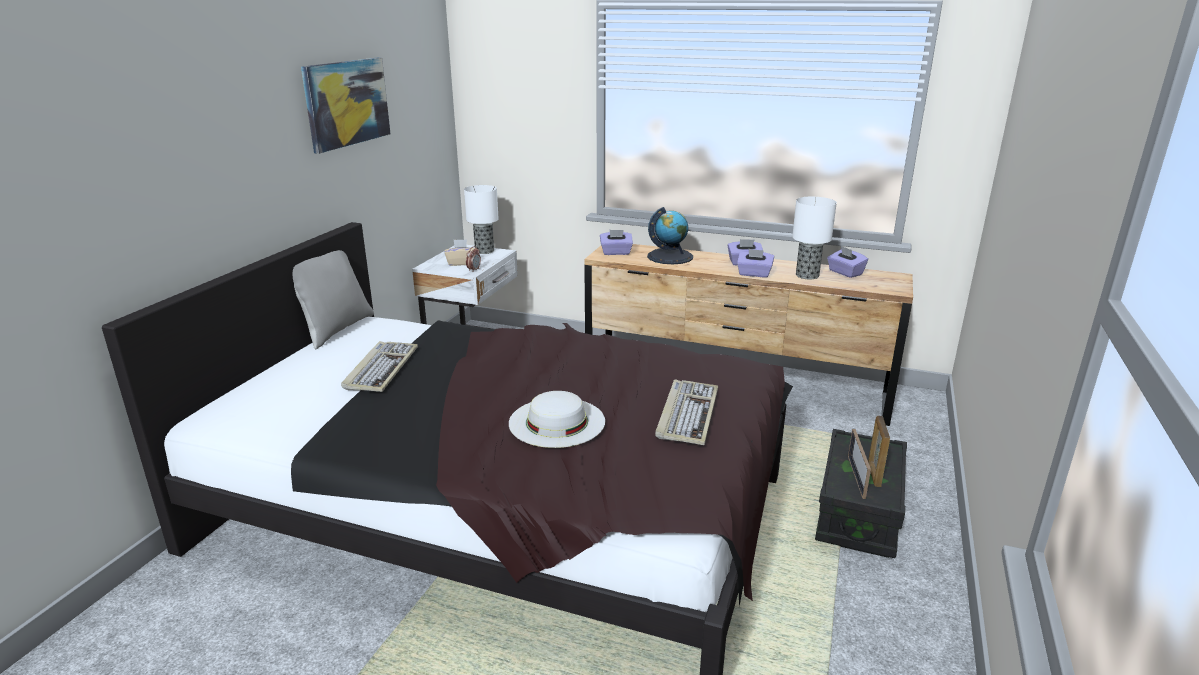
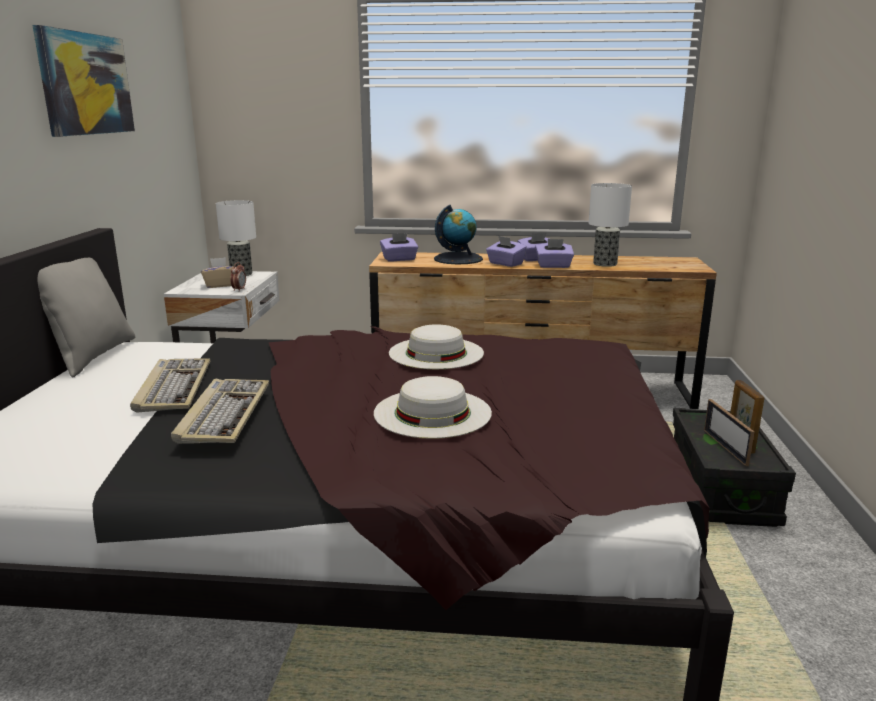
camera: 15 degrees left, 5 degrees down
keyboard [655,379,718,445] -> keyboard moved to [171,379,269,444]
purple tissue box [827,246,868,278] -> purple tissue box moved to [486,236,527,267]
none -> white hat [389,324,484,369]

